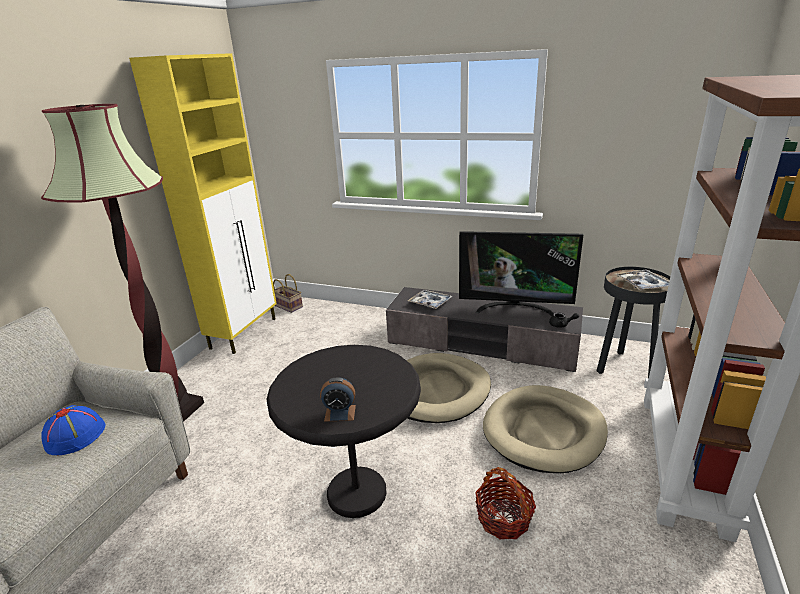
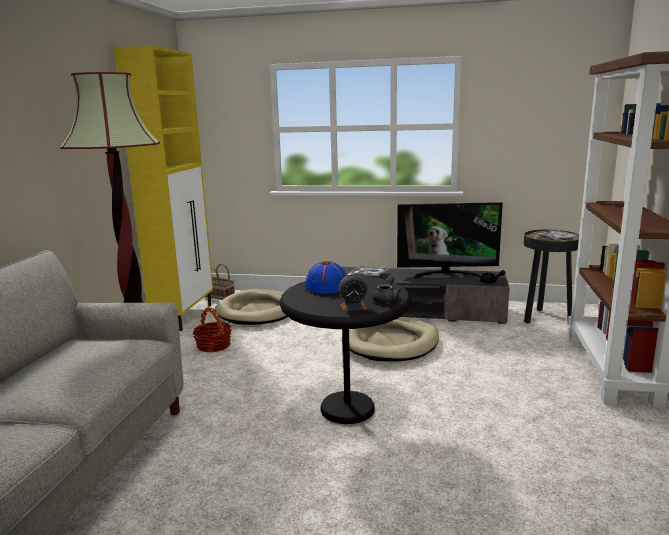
camera: 10 degrees left, 10 degrees down
blue hat [41,405,106,455] -> blue hat moved to [305,261,347,294]
basket [475,467,536,539] -> basket moved to [192,308,232,352]
beige dog bed [483,385,608,473] -> beige dog bed moved to [215,289,288,325]
none -> grey teapot [373,276,403,303]

